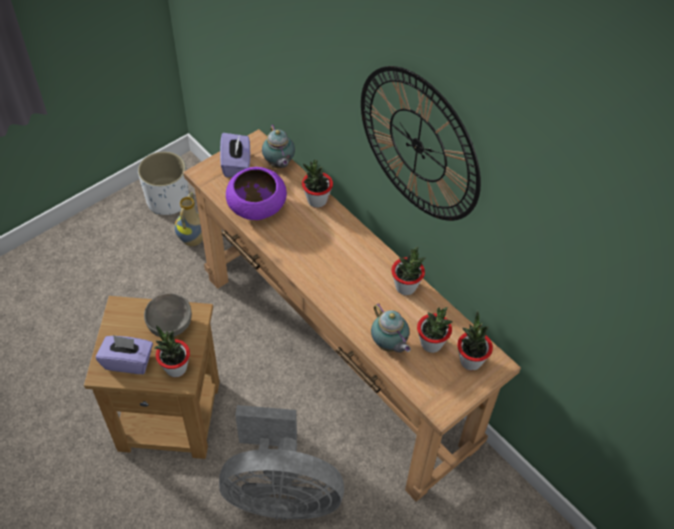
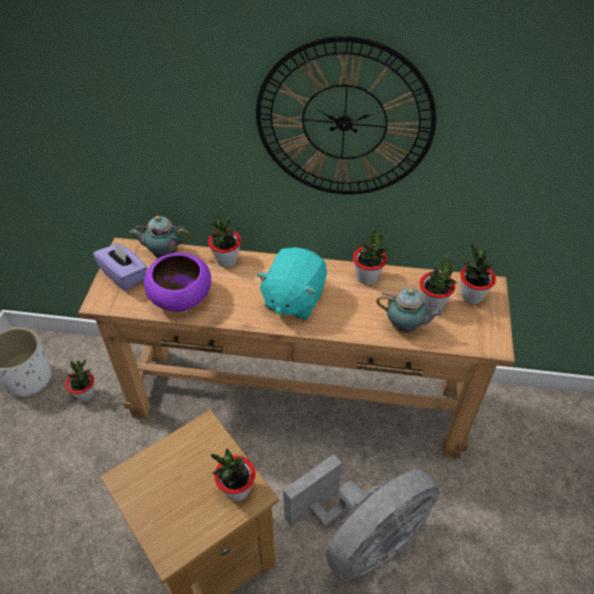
camera: 40 degrees left, 5 degrees down
purple tissue box [96,335,153,374] -> none
grey bowl [144,293,192,337] -> none
vase [174,192,203,246] -> potted plant [66,360,94,402]
teapot [262,124,295,168] -> teapot turned 150 degrees clockwise [129,216,190,258]
none -> turquoise plush toy [257,247,327,319]

